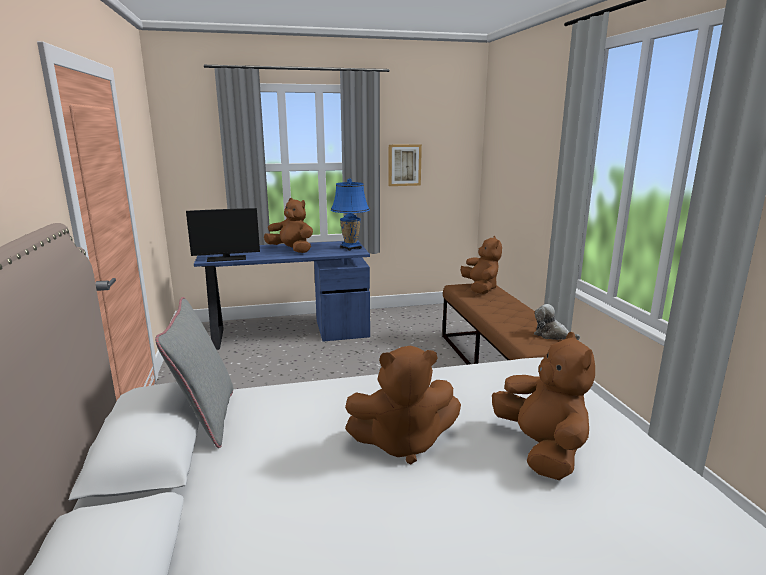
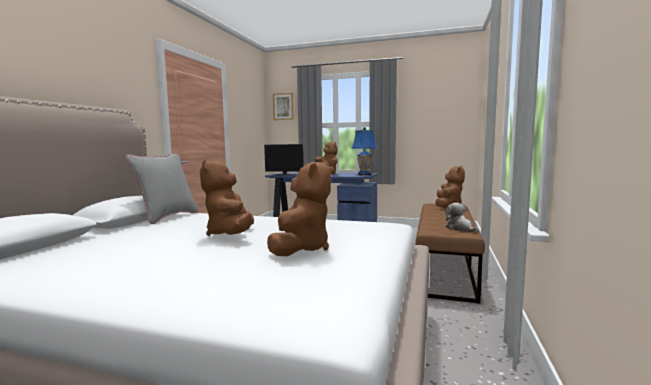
camera: 30 degrees right, 10 degrees down
brown plush toy [345,346,461,464] -> brown plush toy turned 60 degrees clockwise [200,160,254,236]
picture [389,144,422,186] -> picture moved to [273,93,294,120]

